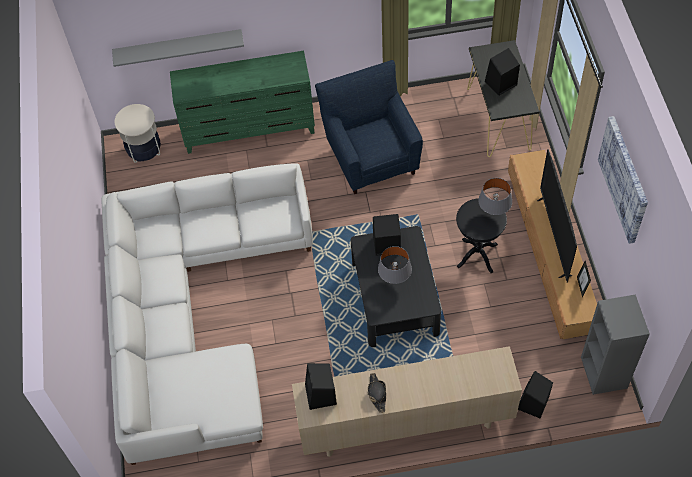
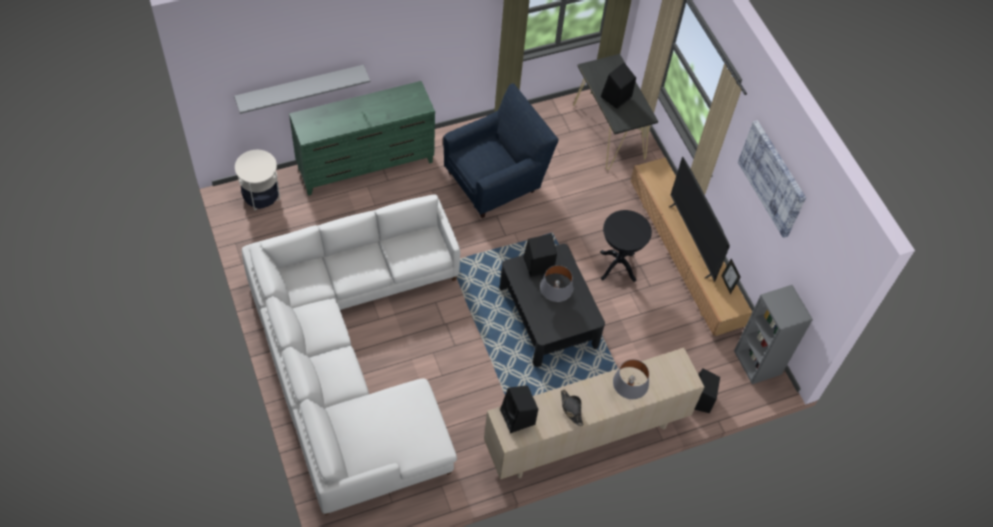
camera: 20 degrees left, 0 degrees up
blue armchair [315,60,423,194] -> blue armchair turned 90 degrees clockwise [443,83,558,218]
grey table lamp [478,178,512,215] -> grey table lamp moved to [613,359,649,399]

